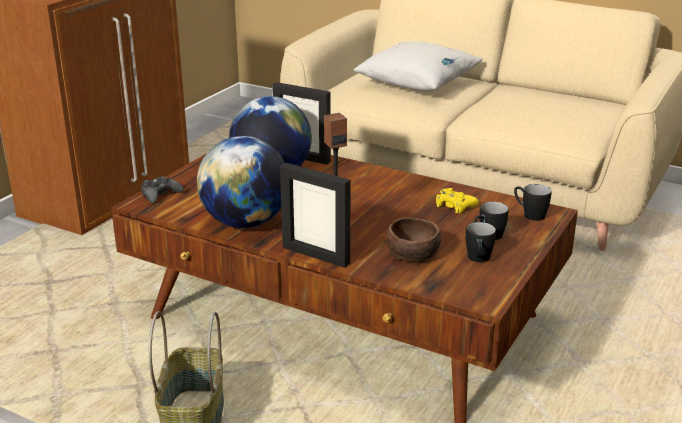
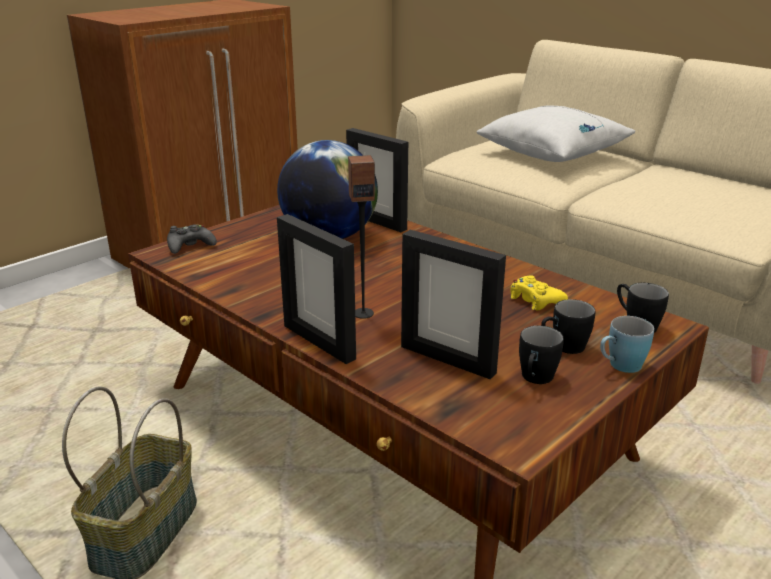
camera: 15 degrees right, 0 degrees up
globe [197,136,285,228] -> none
brown bowl [386,217,441,263] -> picture frame [401,230,506,379]
none -> blue mug [600,316,654,373]

